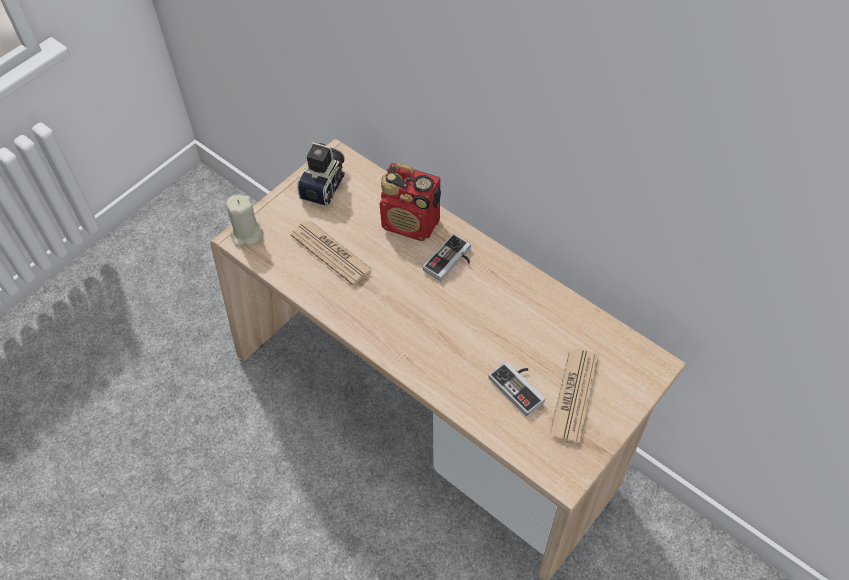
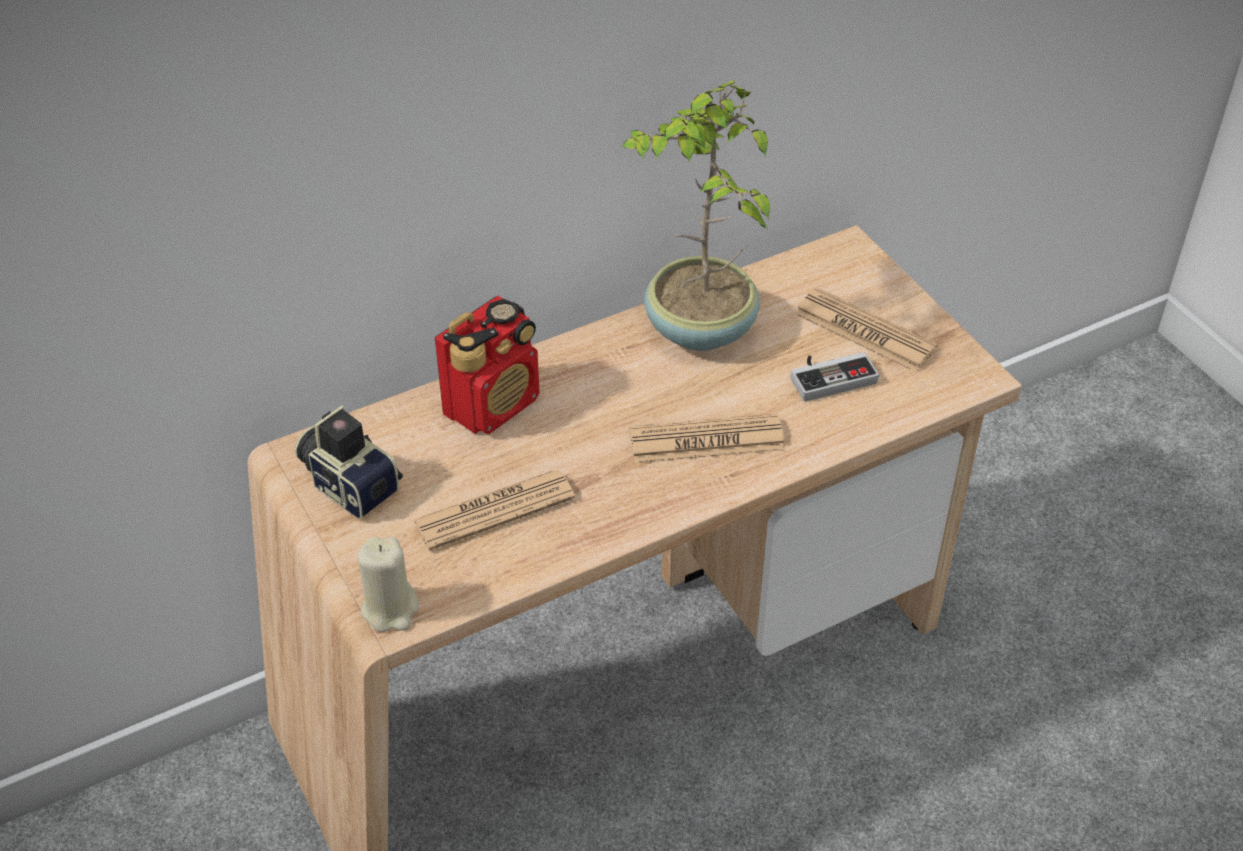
camera: 70 degrees left, 10 degrees down
game controller [423,234,471,281] -> none
none -> potted plant [621,80,770,351]
none -> newspaper [629,413,785,463]

